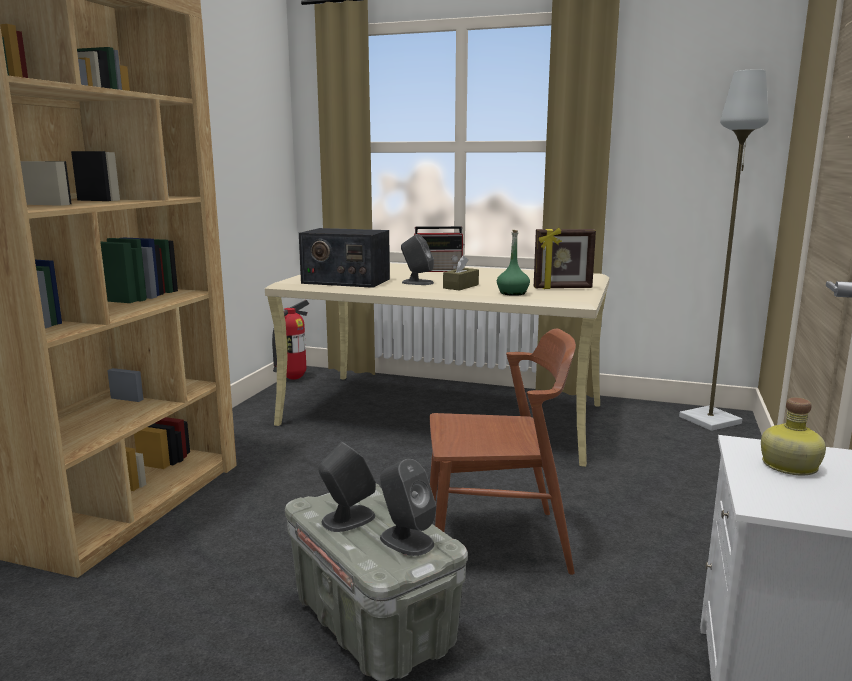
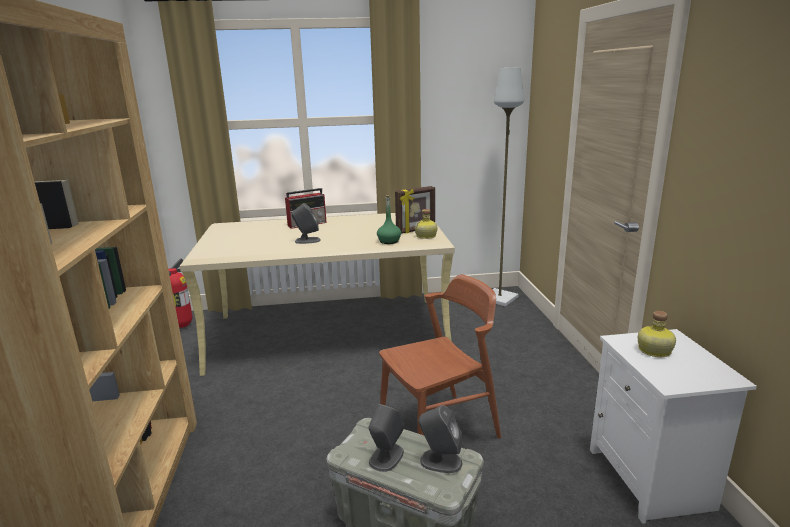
camera: 25 degrees left, 5 degrees up
radio [299,228,390,288] -> none
brown tissue box [443,256,479,291] -> none
none -> bottle [415,209,437,239]

